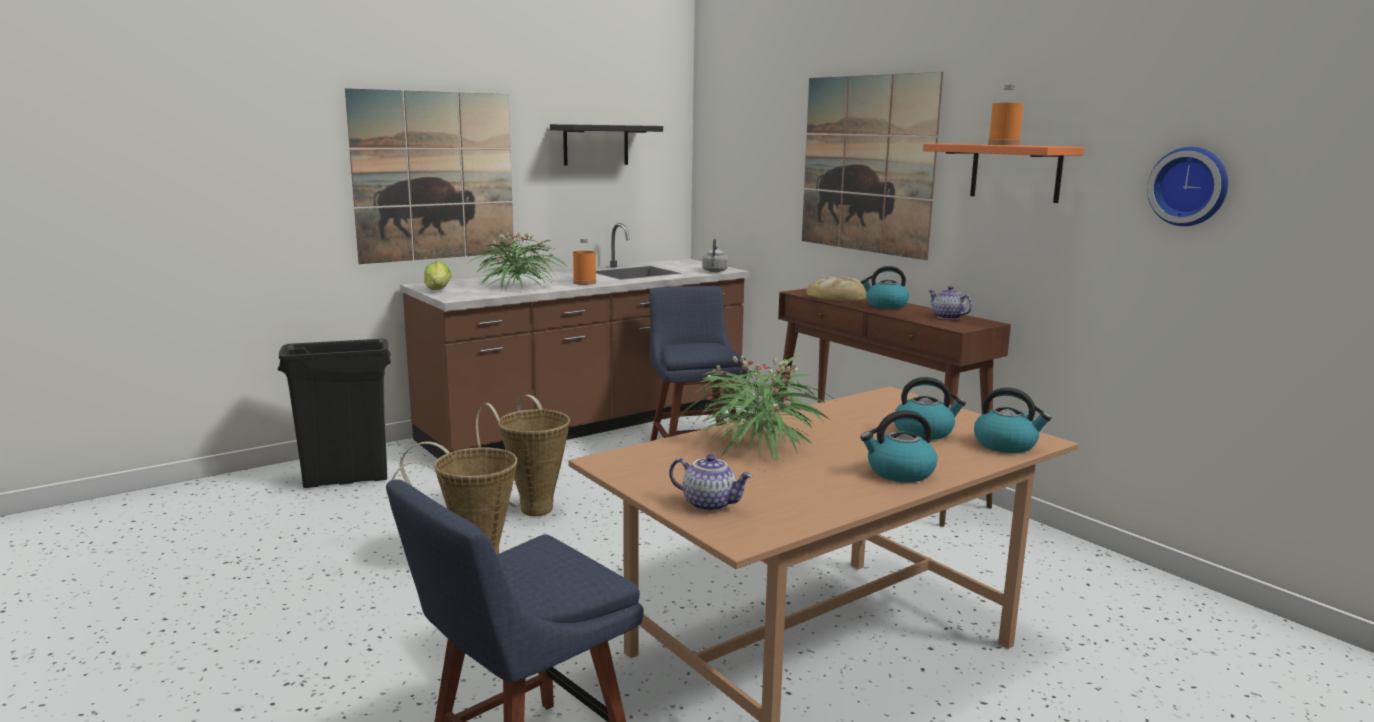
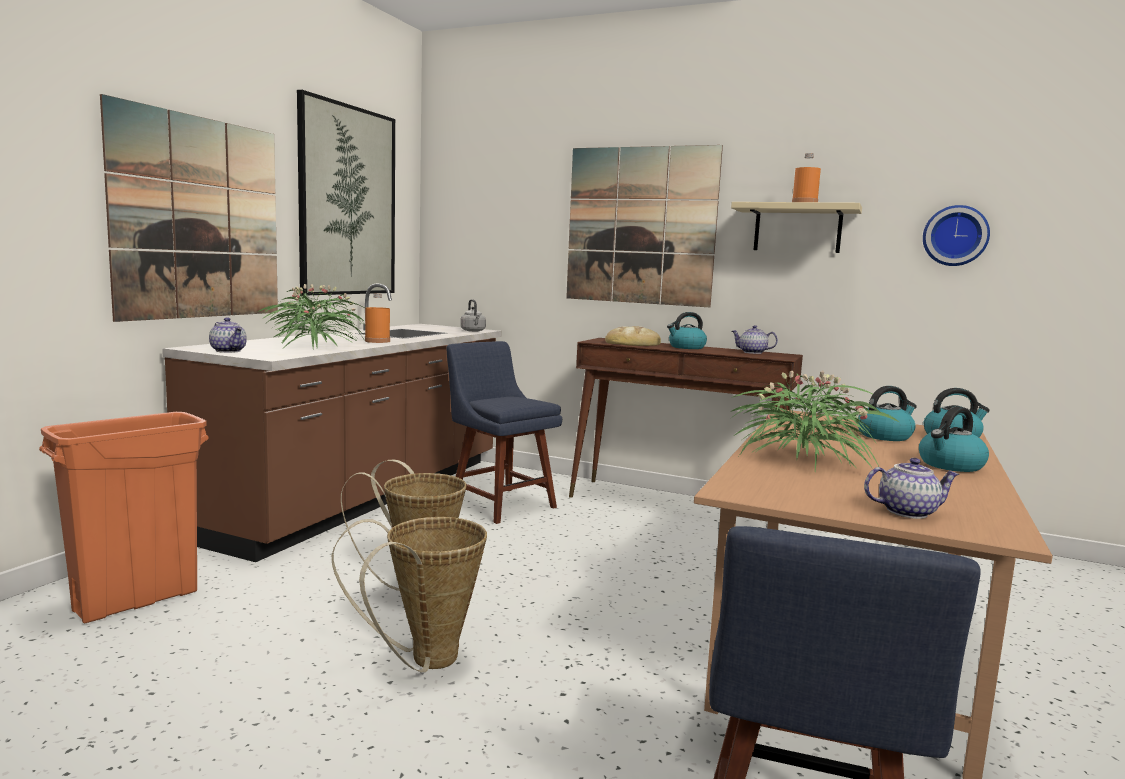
camera: 30 degrees left, 5 degrees down
black trash can [278,339,391,488] -> orange trash can [39,412,209,623]
lettuce [424,261,451,290] -> teapot [209,317,247,353]
black shelf [550,124,663,166] -> picture [297,90,395,296]
orange shelf [923,144,1084,203] -> beige shelf [731,202,862,253]

